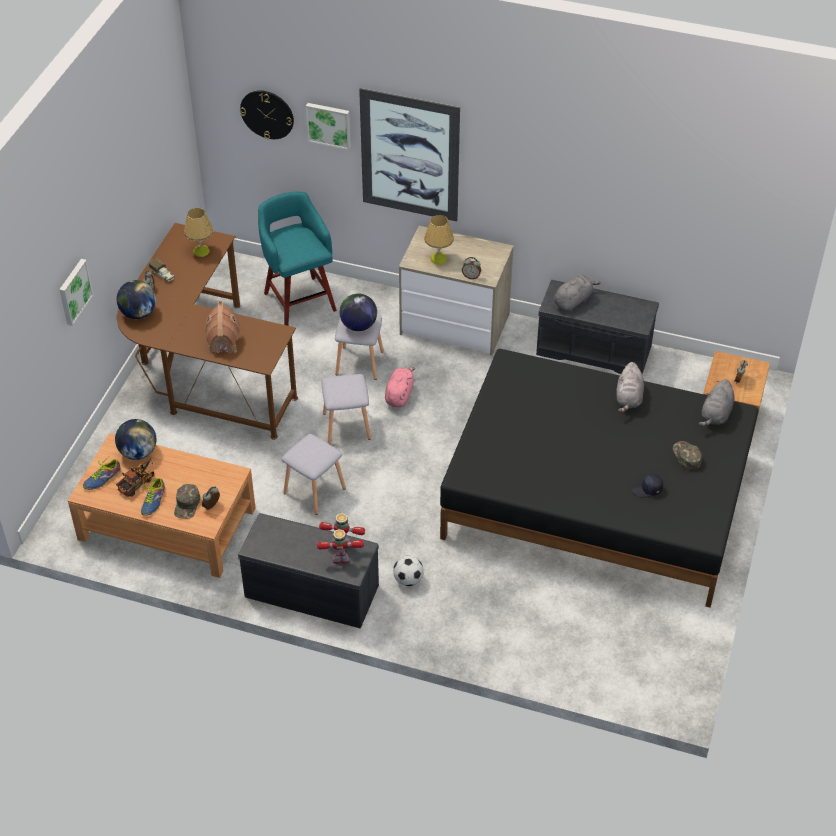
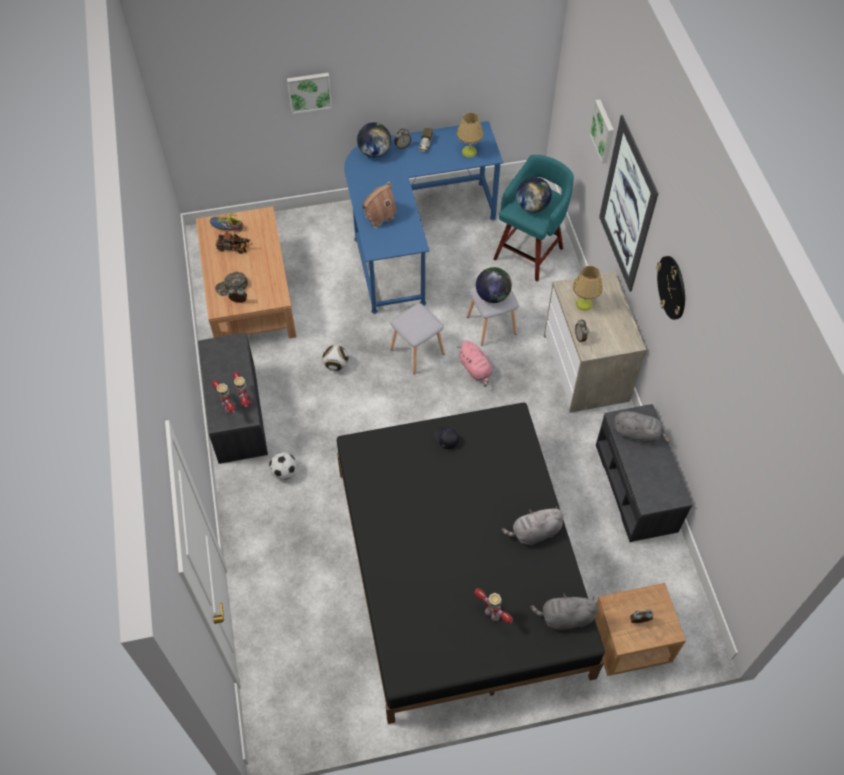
camera: 60 degrees right, 10 degrees up
globe [115,419,156,460] -> globe moved to [517,177,552,213]
brown desk [117,223,298,440] -> blue desk [344,121,503,314]
shoe [141,478,165,516] -> none
wall clock [240,90,294,140] -> wall clock moved to [656,256,685,320]
grey stool [281,434,346,515] -> football [323,345,348,371]
pink plush toy [385,367,415,407] -> pink plush toy turned 75 degrees clockwise [457,341,492,387]
black cap [632,474,663,498] -> black cap moved to [433,427,459,449]
green cap [673,441,702,470] -> toy robot [474,588,513,624]

